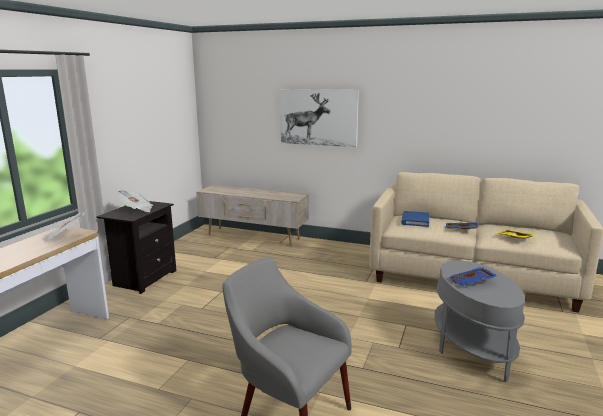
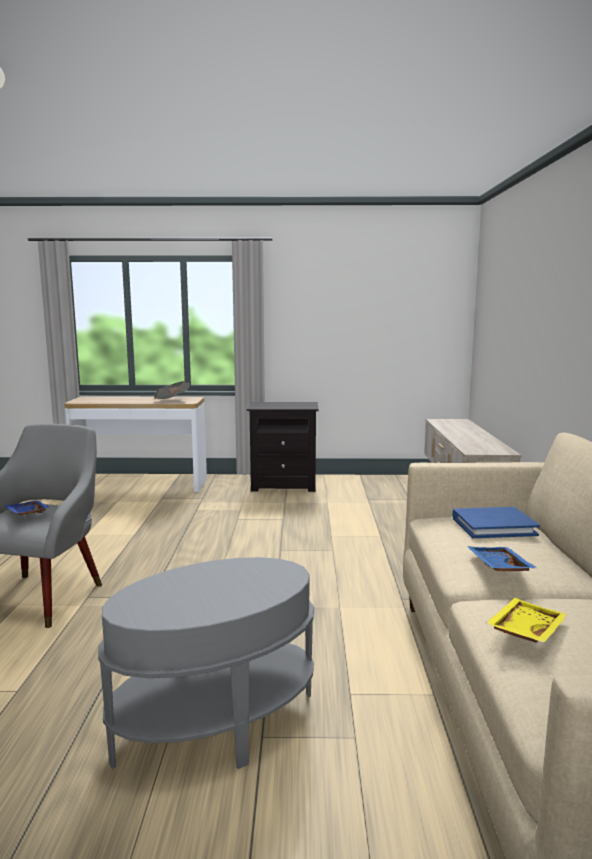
camera: 70 degrees right, 5 degrees down
newspaper [117,190,153,212] -> none
picture [280,89,359,147] -> none
blue tray [448,267,497,286] -> blue tray moved to [4,500,49,515]

